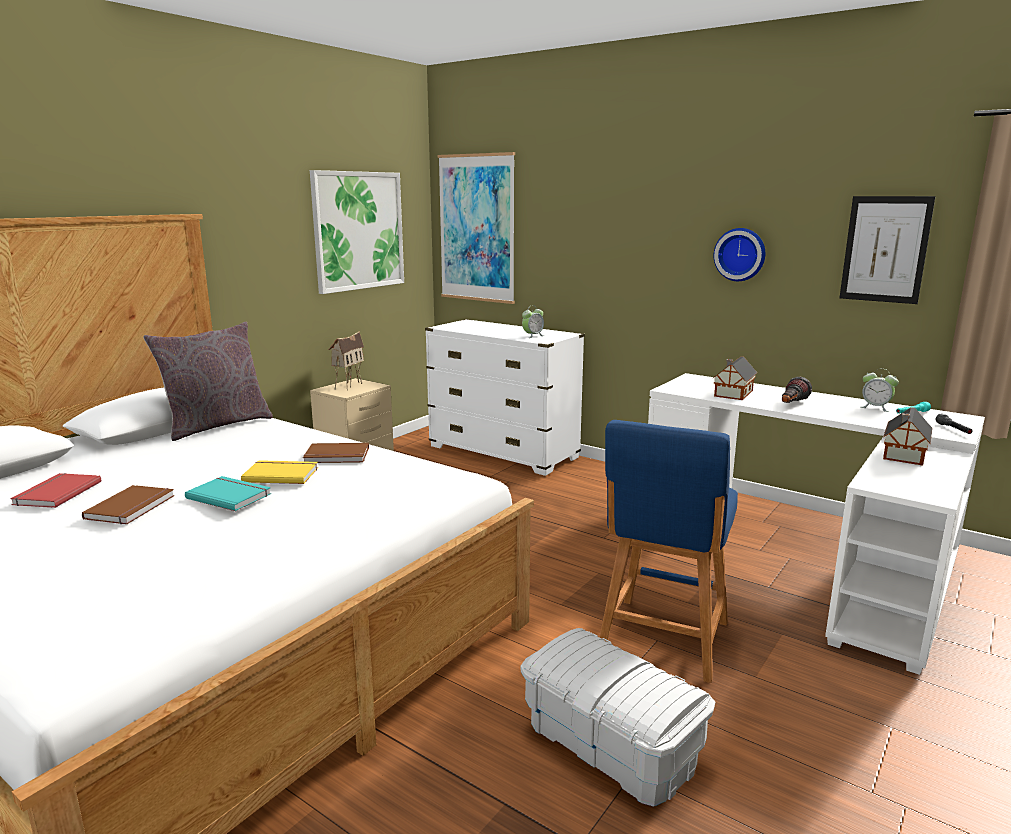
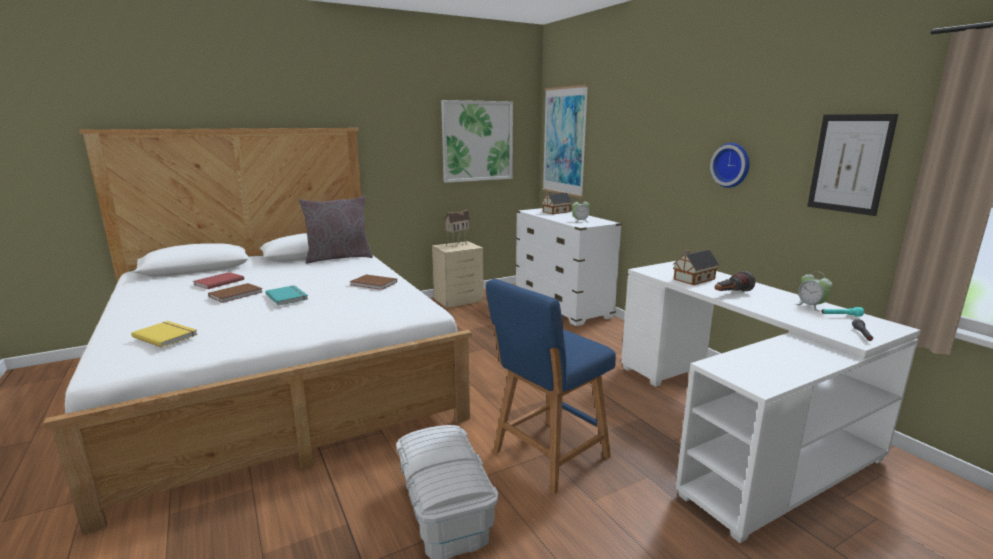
camera: 25 degrees right, 0 degrees up
yellow book [241,460,318,484] -> yellow book moved to [131,321,198,348]
toy house [883,407,932,465] -> toy house moved to [542,192,572,214]

